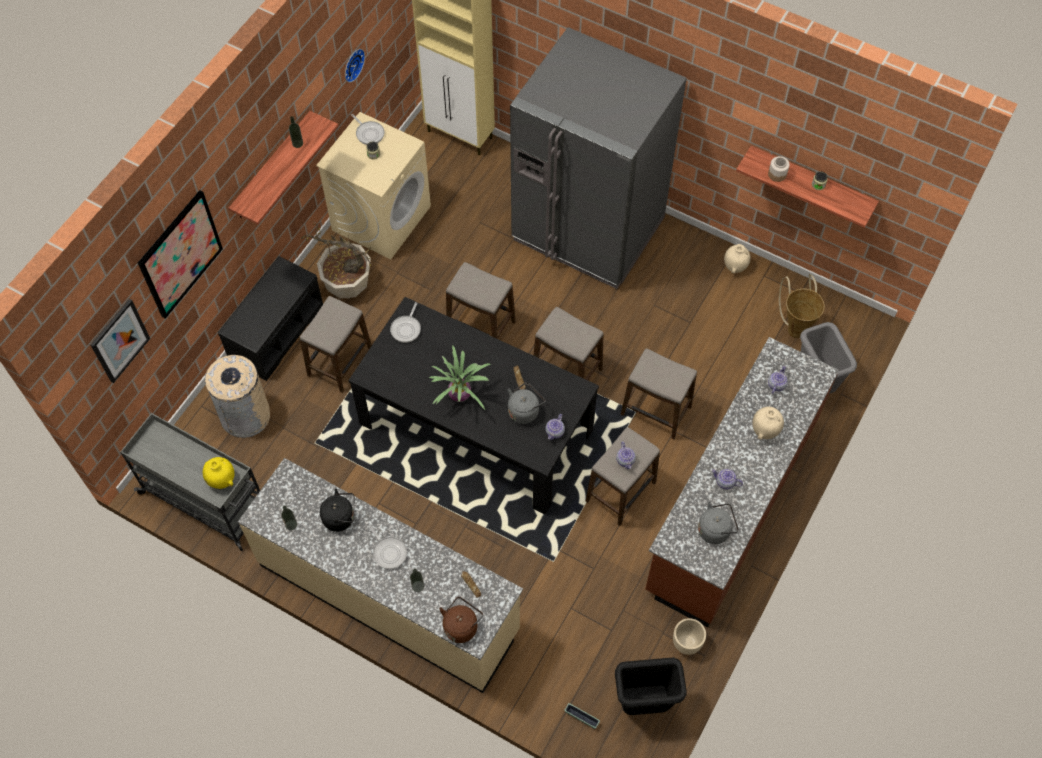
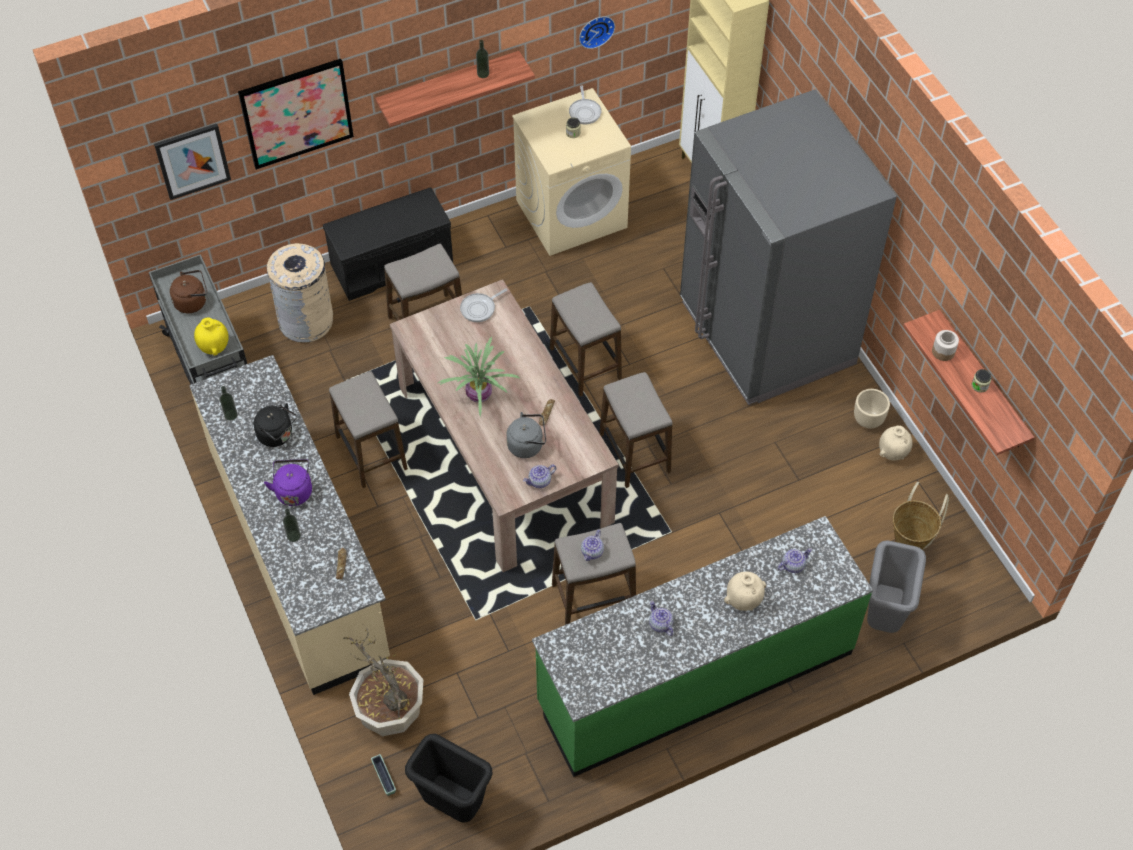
camera: 35 degrees right, 5 degrees down
potted plant [301,223,372,299] -> potted plant moved to [343,626,423,736]
black dining table [348,297,599,514] -> beige dining table [390,279,619,572]
frying pan [369,526,407,569] -> purple kettle [264,459,312,506]
brown kettle [439,597,483,643] -> brown kettle moved to [170,270,207,313]
stool [621,348,697,439] -> stool moved to [329,371,408,488]
brown counter [645,337,839,628] -> green counter [532,516,873,777]
beige planter [673,618,706,655] -> beige planter moved to [854,389,890,429]
grey kettle [698,501,739,544] -> none

